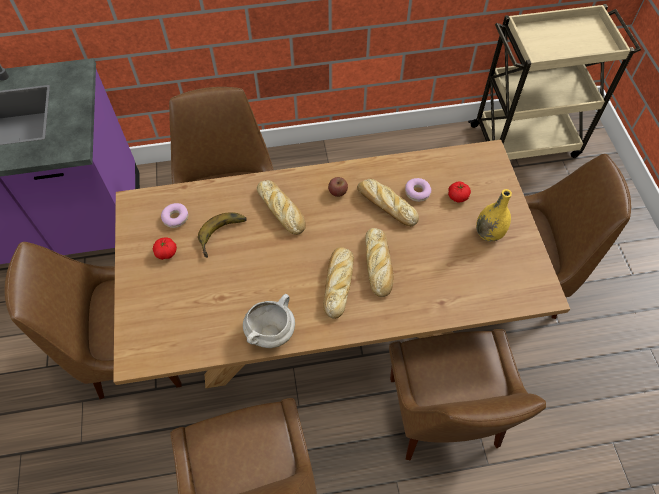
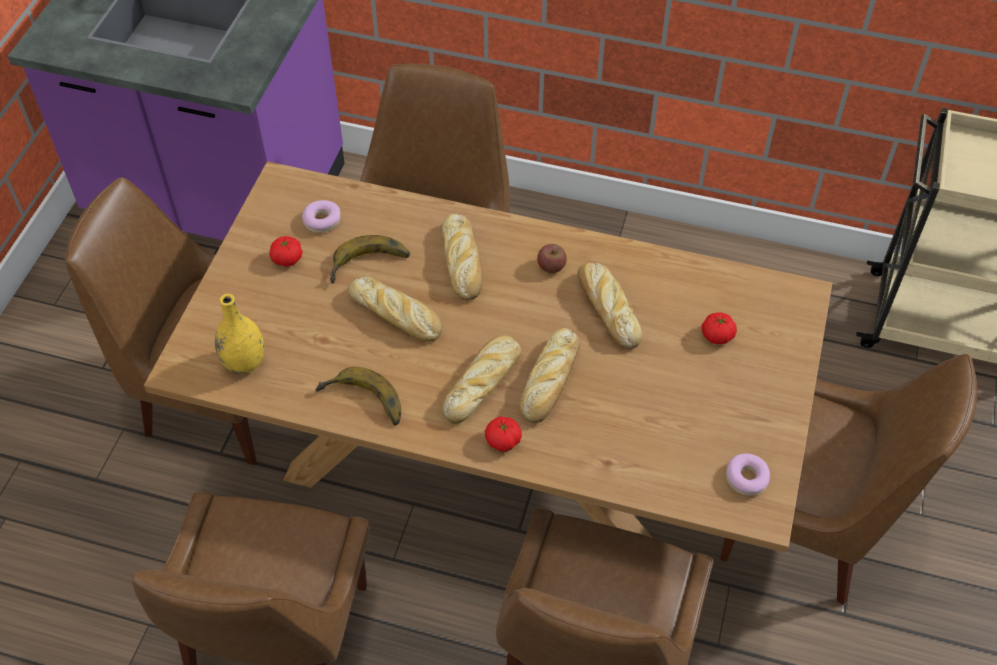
camera: 25 degrees right, 5 degrees down
white cooking pot [243,294,295,348] -> banana [315,367,401,426]
donut [405,178,431,202] -> donut moved to [726,453,770,496]
yellow vase [476,189,512,242] -> yellow vase moved to [215,294,265,374]
none -> bread [348,276,443,342]
none -> tomato [485,416,522,452]

